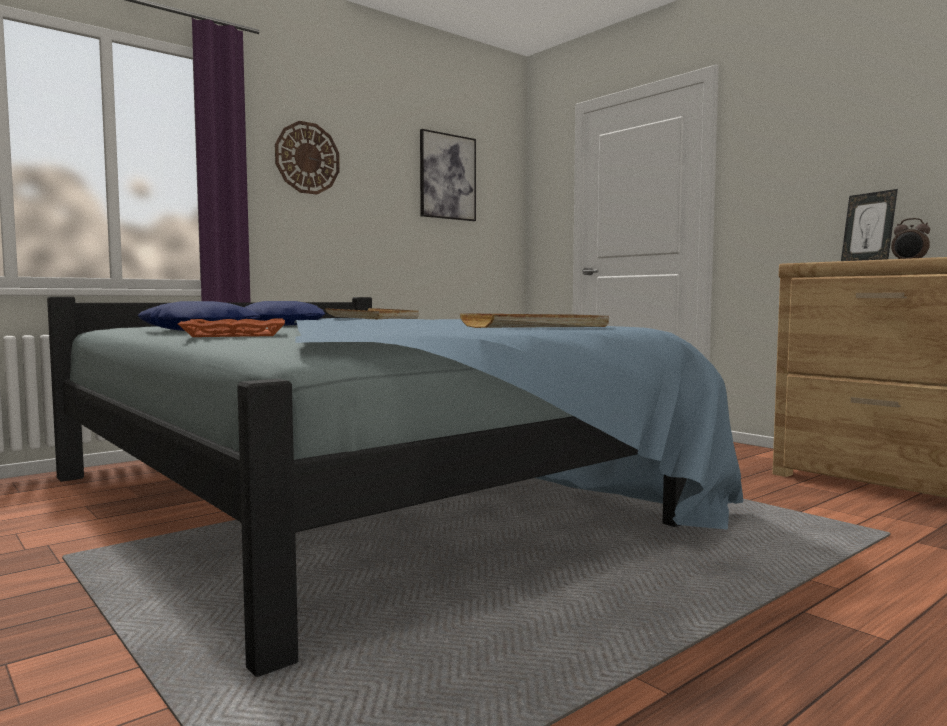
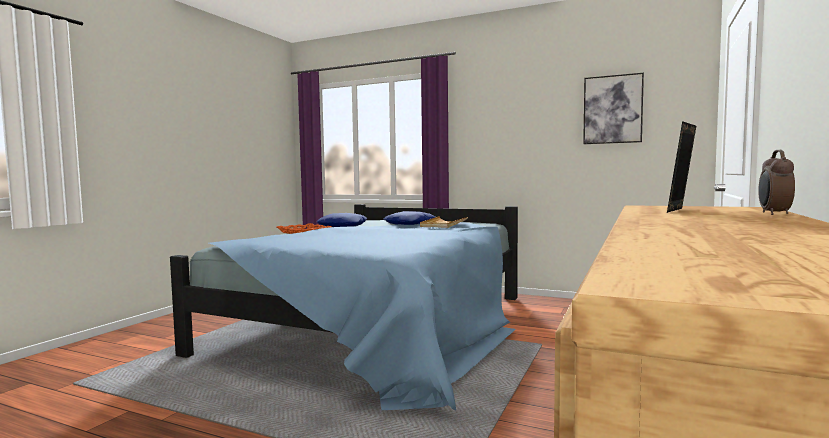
camera: 65 degrees right, 0 degrees up
wall clock [275,121,340,194] -> none
beige tray [460,313,609,328] -> none

